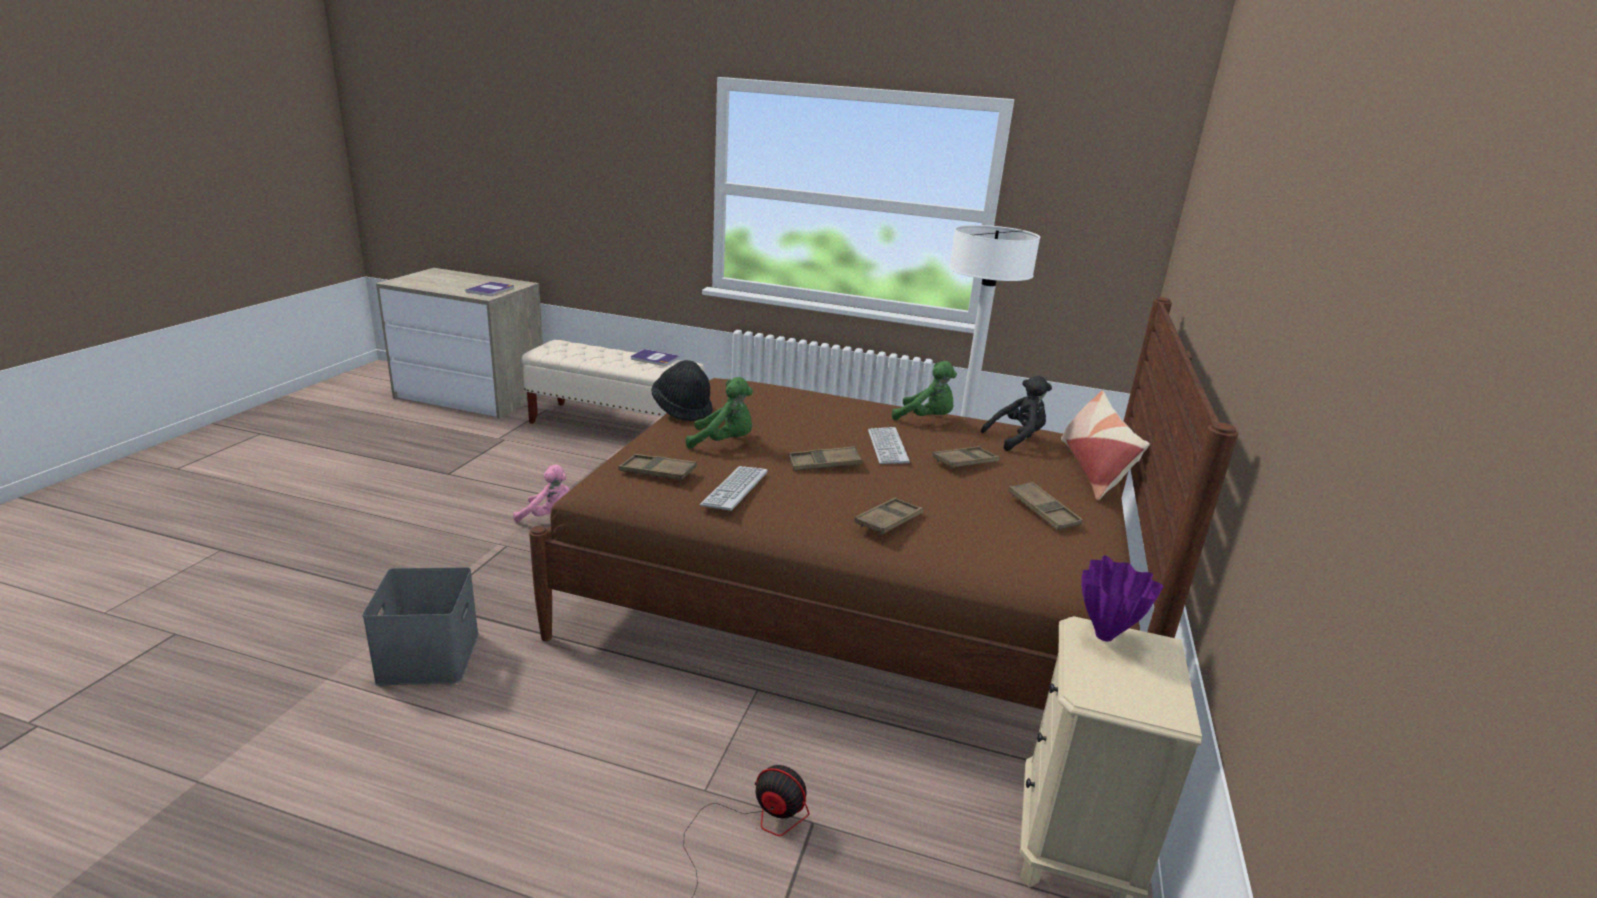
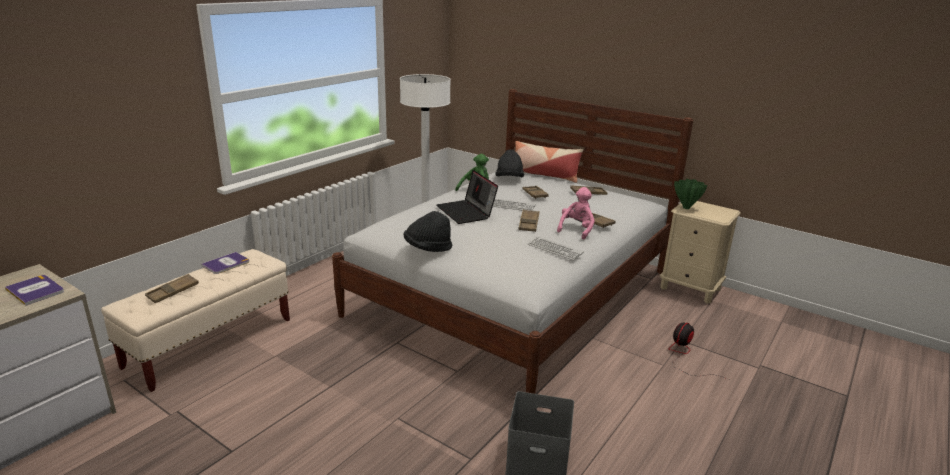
camera: 70 degrees left, 0 degrees up
pink plush toy [513,465,570,522] -> pink plush toy moved to [557,187,595,240]
brown bed [529,297,1238,710] -> white bed [332,89,693,394]
brown tray [618,454,697,481] -> brown tray moved to [145,274,199,303]
green plush toy [686,377,753,449] -> none
black plush toy [981,376,1052,451] -> black hat [495,149,524,177]
purple vase [1081,555,1163,641] -> green vase [674,179,707,209]
none -> laptop [437,170,498,224]

